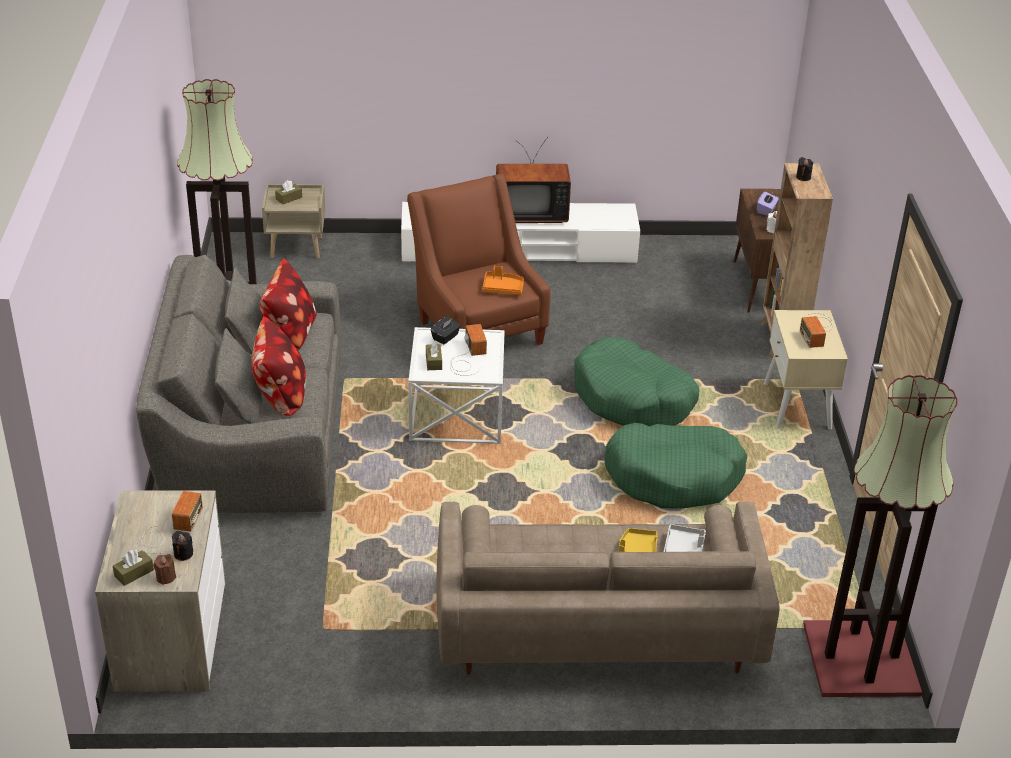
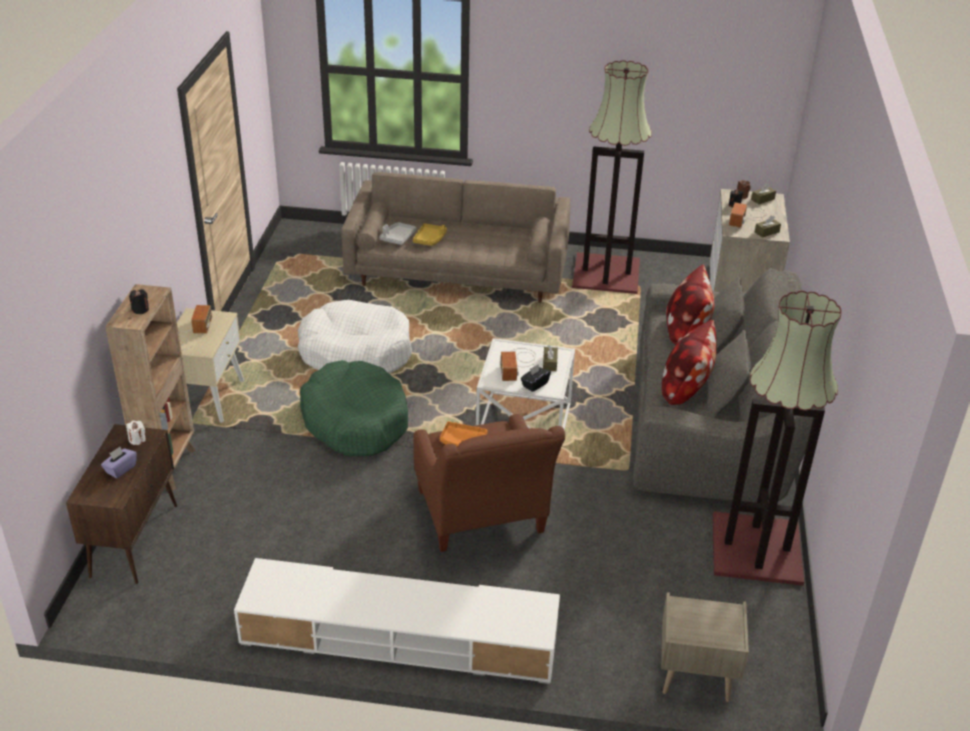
camera: 170 degrees left, 0 degrees up
brown tissue box [275,180,302,204] -> brown tissue box moved to [755,216,781,238]
television [496,137,571,223] -> none
green dog bed [605,423,747,508] -> white dog bed [298,300,412,374]
floor lamp [803,375,957,697] -> floor lamp moved to [572,60,652,294]

